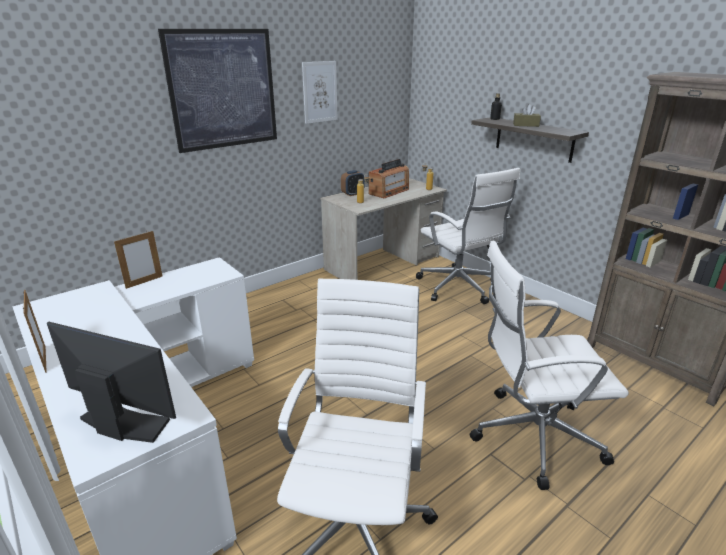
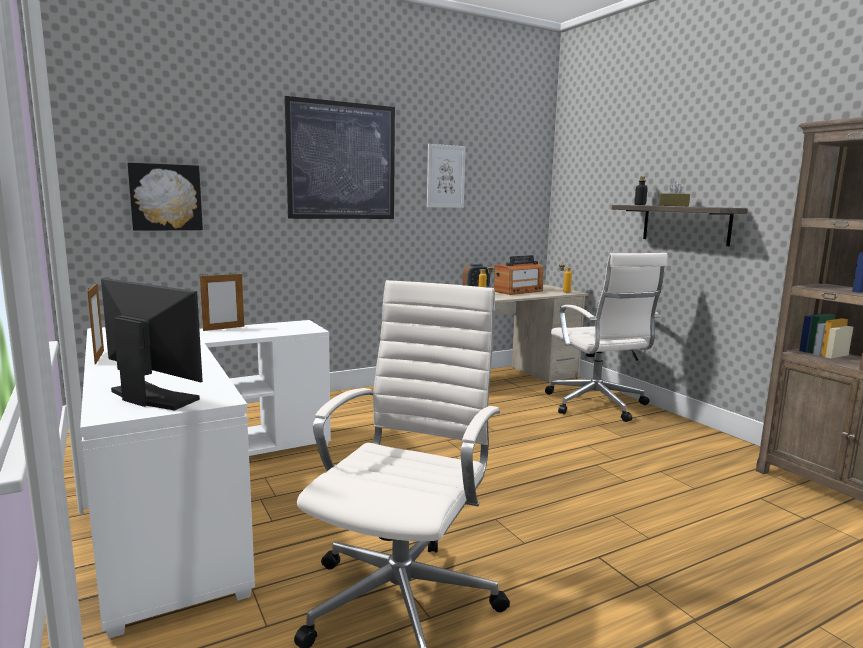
camera: 10 degrees right, 15 degrees down
white office chair [470,240,629,490] -> none
none -> picture [127,163,203,231]

